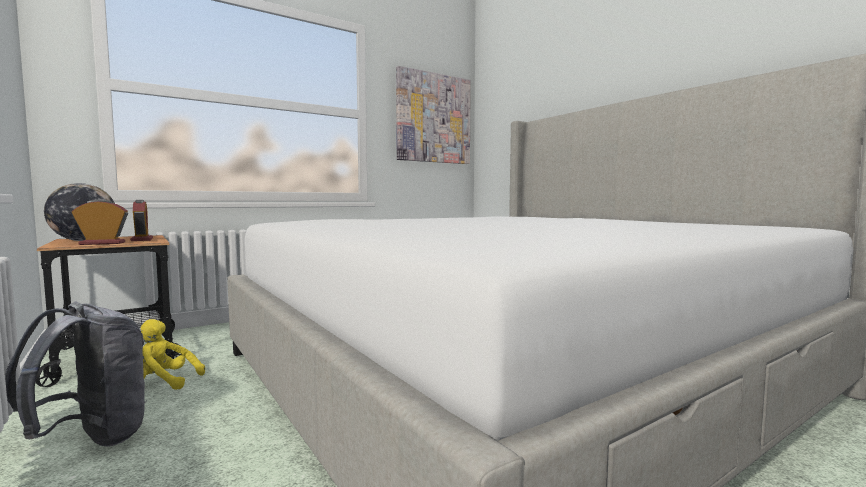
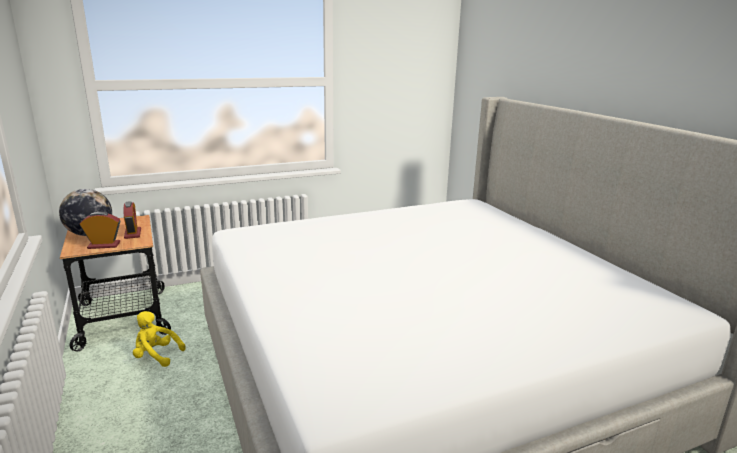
camera: 10 degrees right, 15 degrees up
grey backpack [5,301,147,447] -> none
picture [396,66,471,164] -> none

